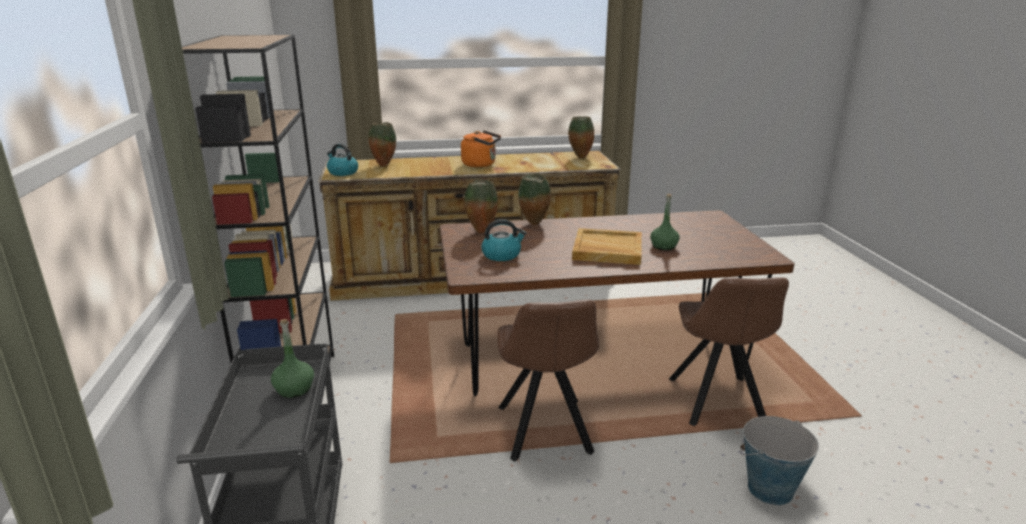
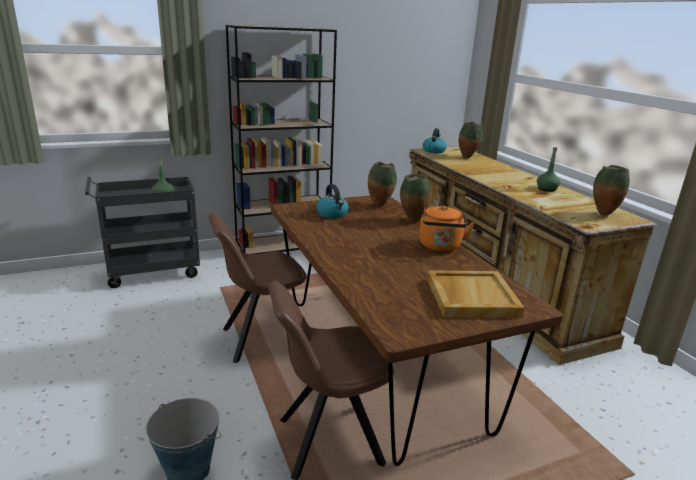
camera: 75 degrees right, 0 degrees up
orange kettle [461,130,501,167] -> orange kettle moved to [419,206,475,252]
beige tray [572,228,642,265] -> beige tray moved to [427,270,525,318]
green bottle [650,194,680,250] -> green bottle moved to [537,147,560,192]

